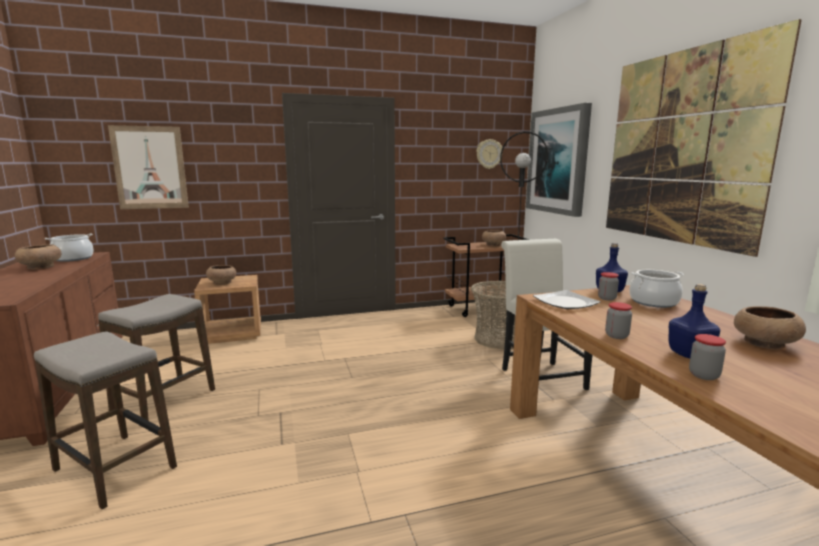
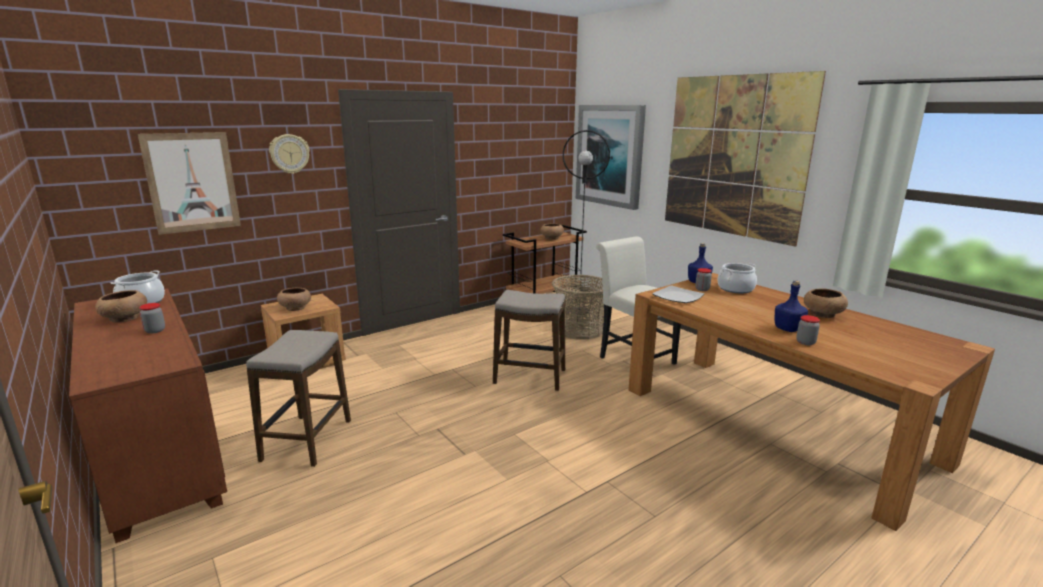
camera: 20 degrees left, 5 degrees up
stool [34,331,177,509] -> stool moved to [493,290,565,391]
wall clock [476,139,503,169] -> wall clock moved to [269,134,310,174]
jar [605,302,632,339] -> jar moved to [139,303,165,334]

